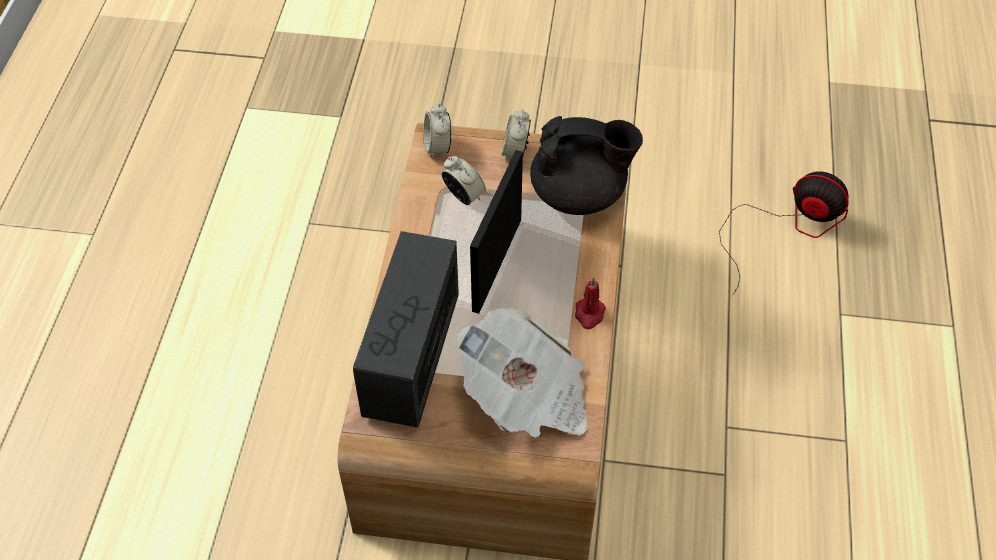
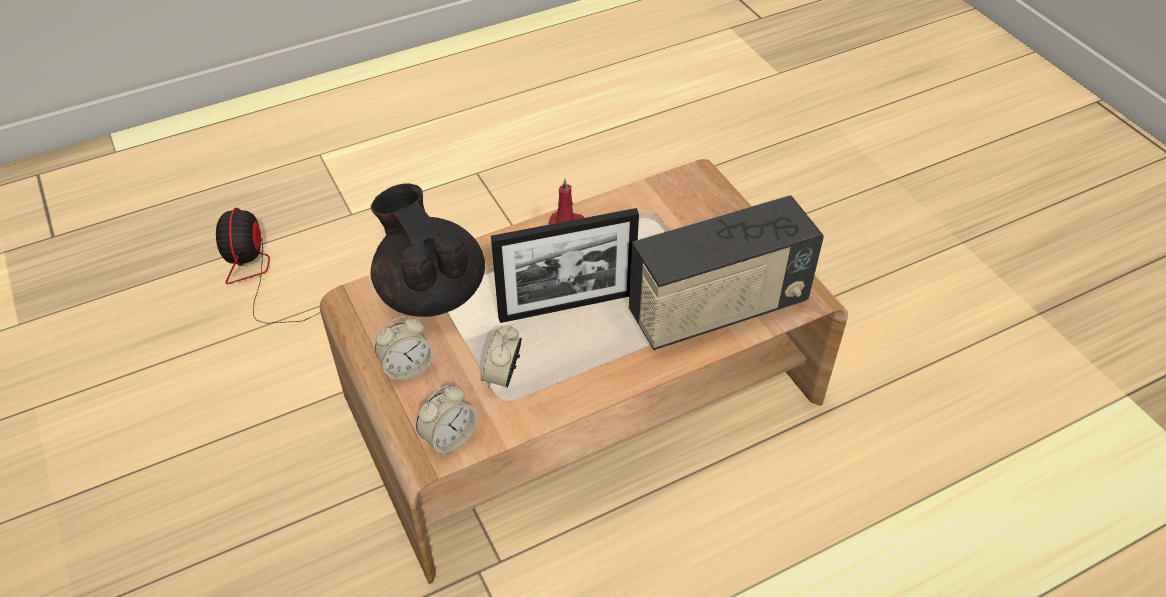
camera: 125 degrees left, 5 degrees down
newspaper [457,308,587,438] -> none

